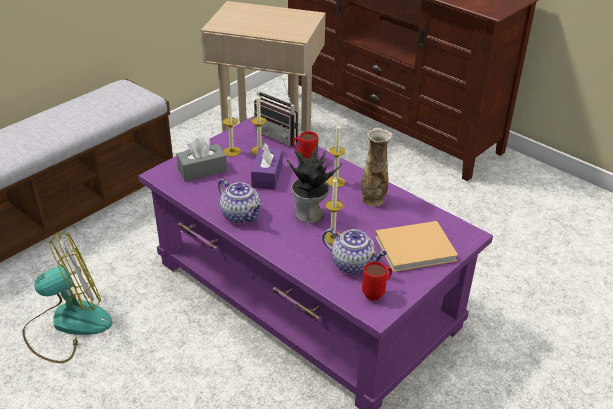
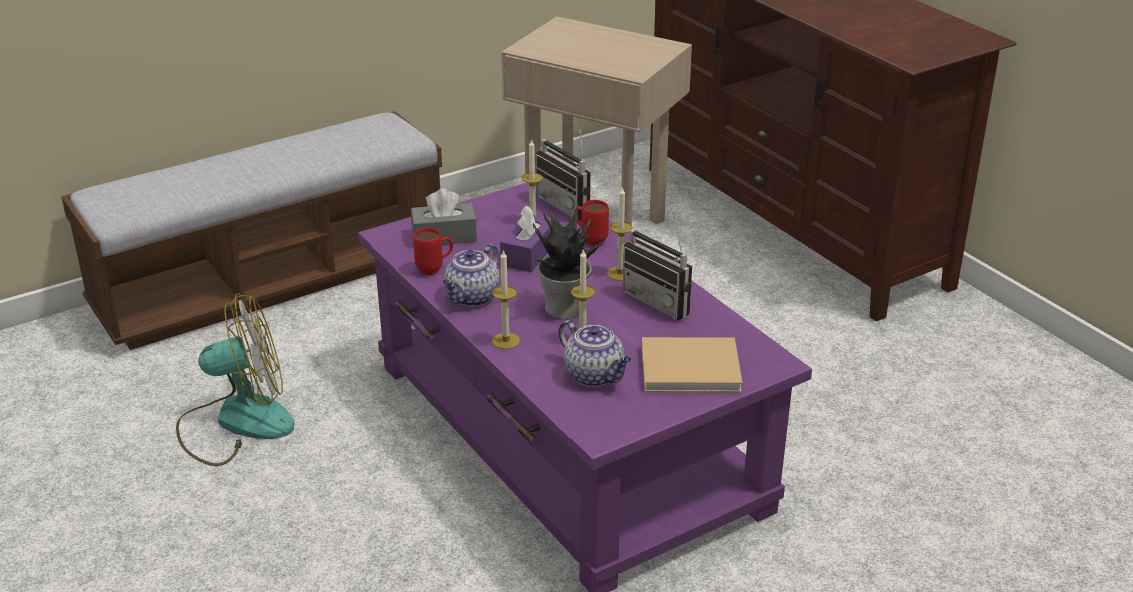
camera: 15 degrees right, 5 degrees down
teapot [218,179,262,223] -> teapot turned 60 degrees clockwise [442,244,500,306]
candle [223,95,241,157] -> candle moved to [492,250,520,349]
vase [361,128,393,206] -> radio [623,212,692,320]
red mug [362,261,392,301] -> red mug moved to [413,228,453,275]

